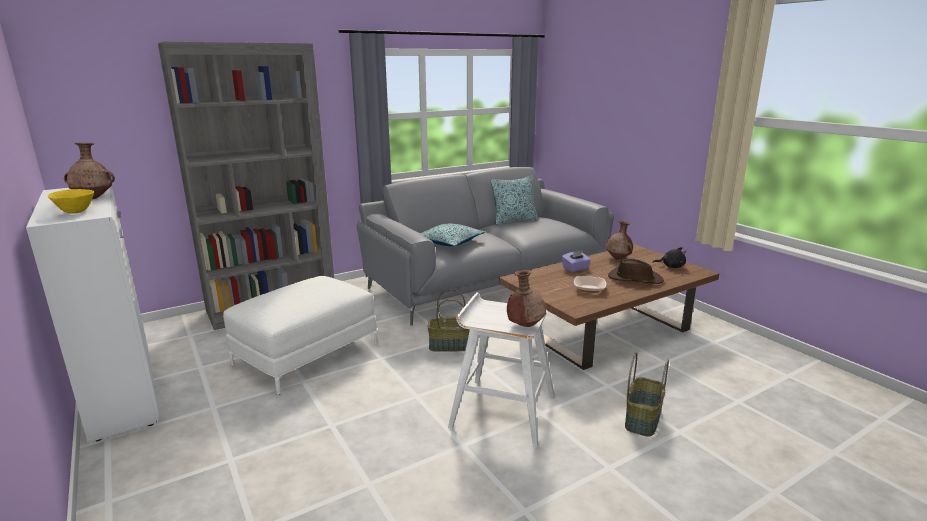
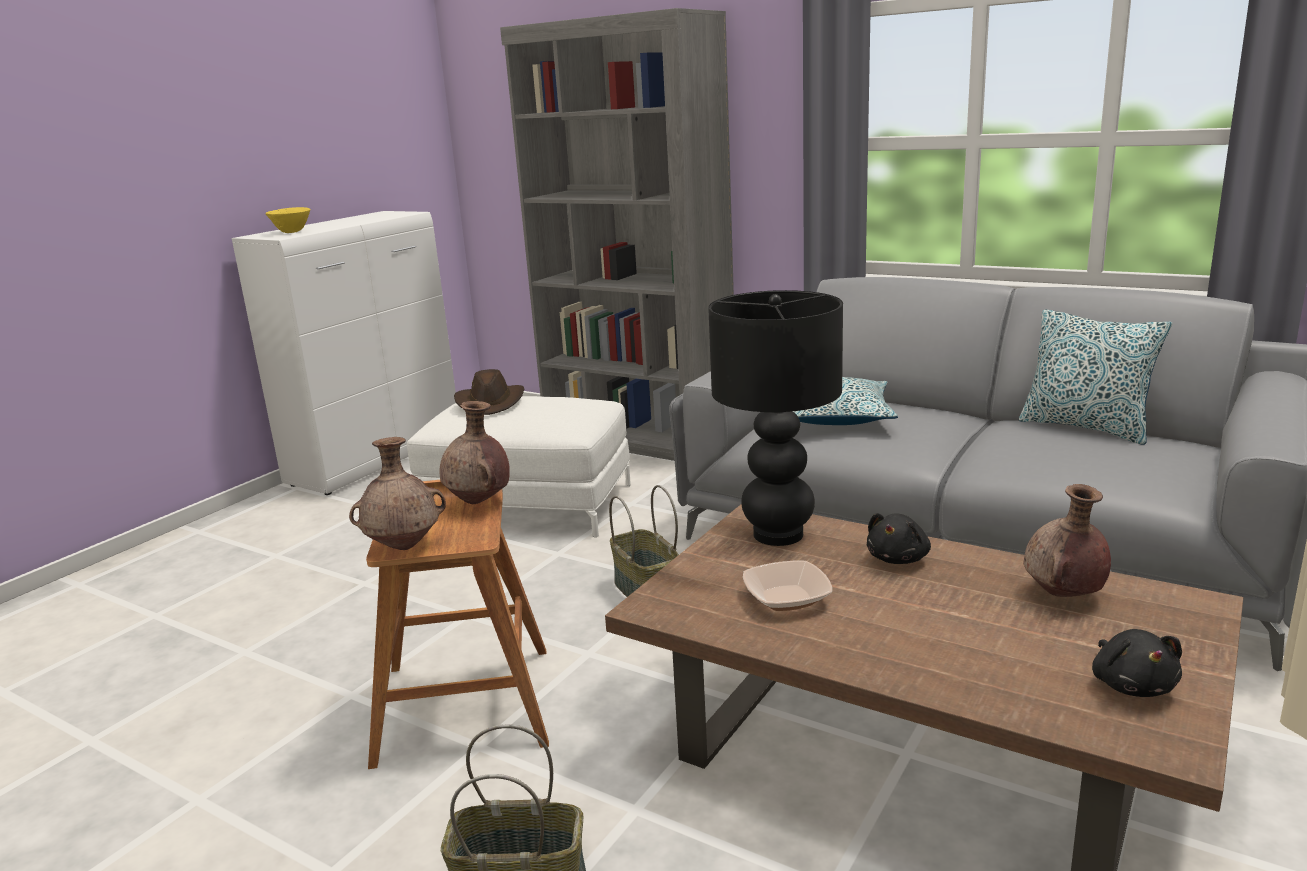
camera: 65 degrees right, 0 degrees up
brown vase [64,143,115,199] -> brown vase moved to [439,401,510,504]
white stool [448,292,555,448] -> brown stool [366,480,549,769]
purple tissue box [562,250,591,272] -> black plush toy [867,513,931,564]
brown hat [608,259,664,284] -> brown hat moved to [454,369,524,415]
none -> black table lamp [708,290,843,546]

